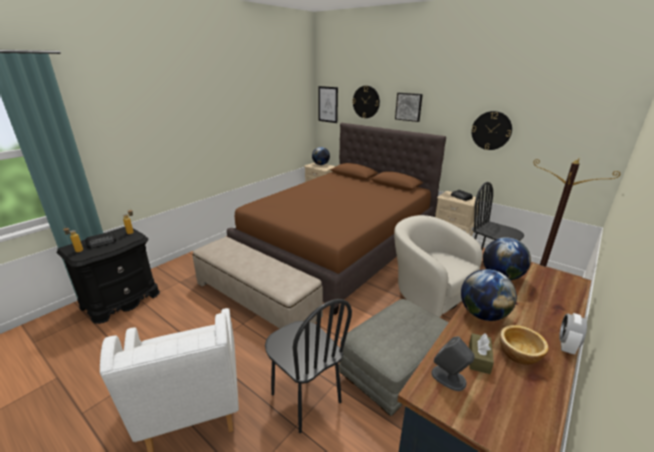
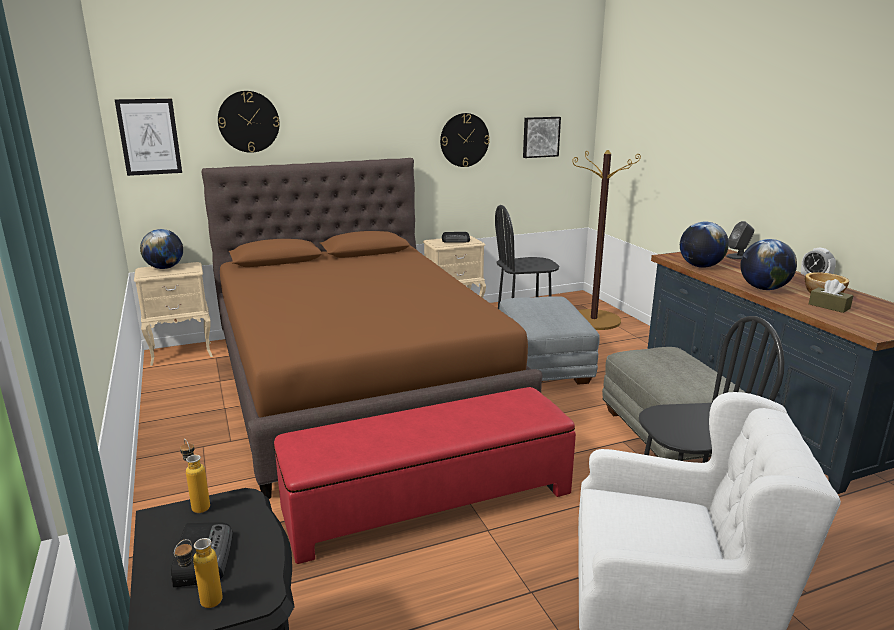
camera: 60 degrees left, 5 degrees down
beige bench [192,237,323,329] -> red bench [274,387,576,564]
beige armchair [394,215,482,317] -> grey ottoman [499,296,600,385]
picture [395,93,423,122] -> picture moved to [523,117,561,158]
grey speaker [431,336,475,391] -> grey speaker moved to [726,221,754,259]

